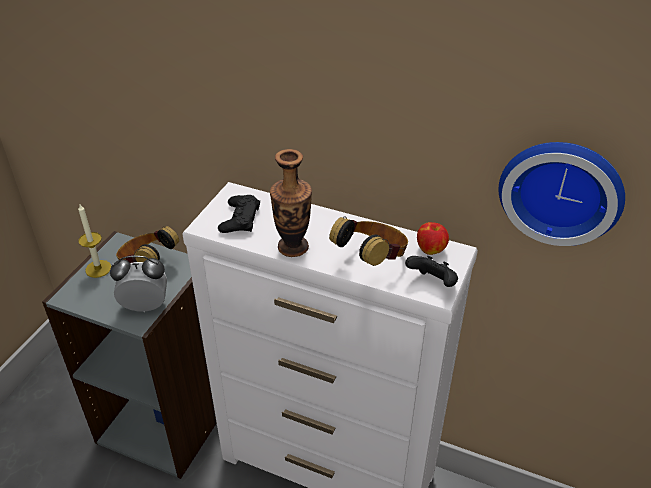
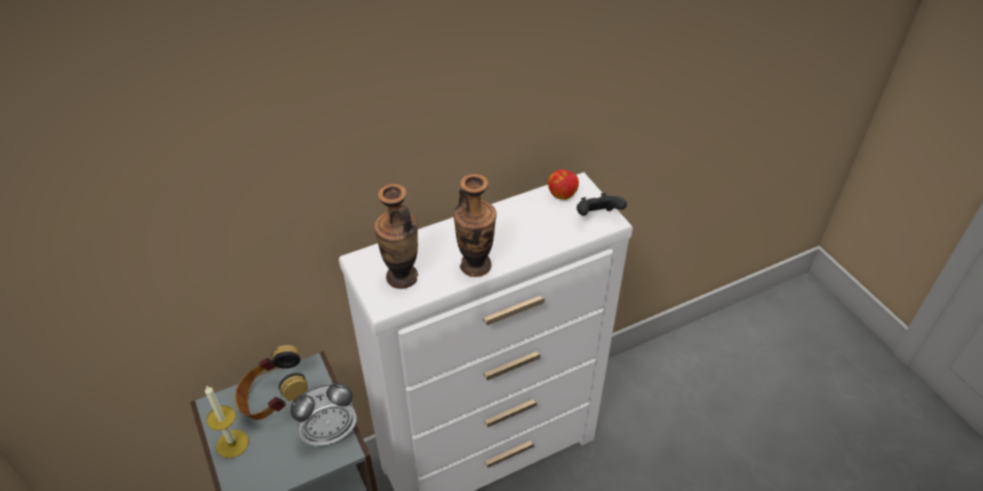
camera: 50 degrees left, 5 degrees up
alarm clock [110,256,167,312] -> alarm clock turned 150 degrees counterclockwise [290,383,357,447]
black game controller [218,195,260,233] -> vase [374,184,418,289]
headphones [329,217,408,266] -> none
wall clock [499,142,625,246] -> none

